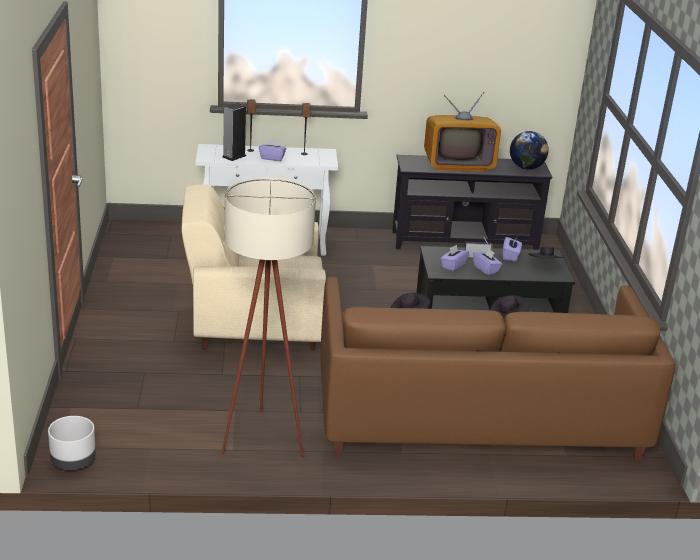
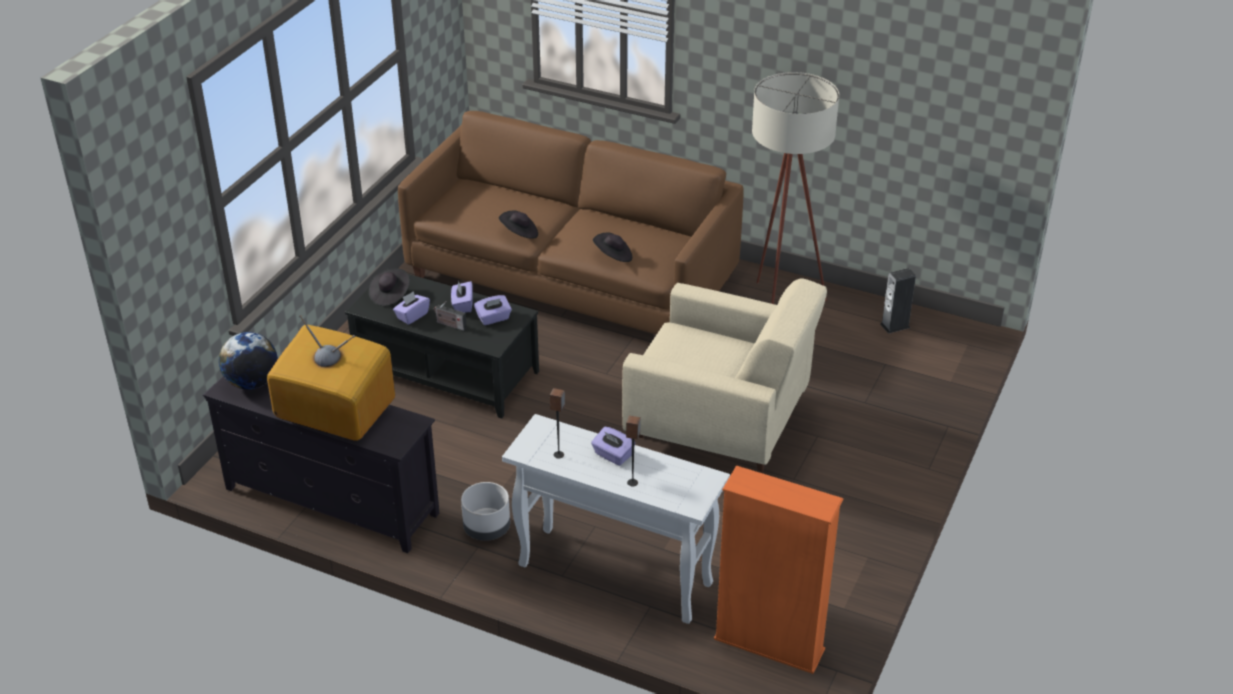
camera: 150 degrees left, 10 degrees up
grey planter [48,416,96,470] -> grey planter moved to [461,482,510,541]
speaker [222,103,246,161] -> speaker moved to [880,268,916,334]
none -> orange bookcase [714,465,844,674]

